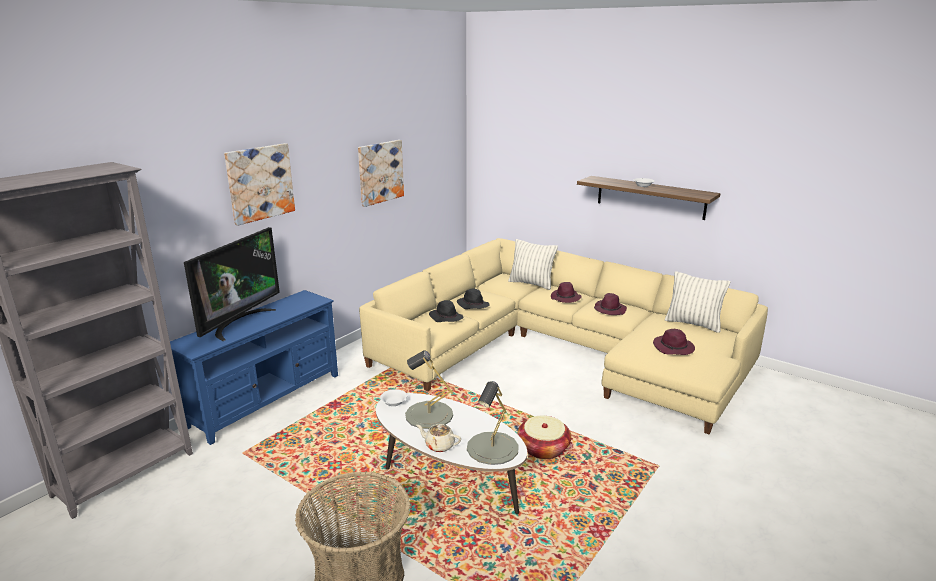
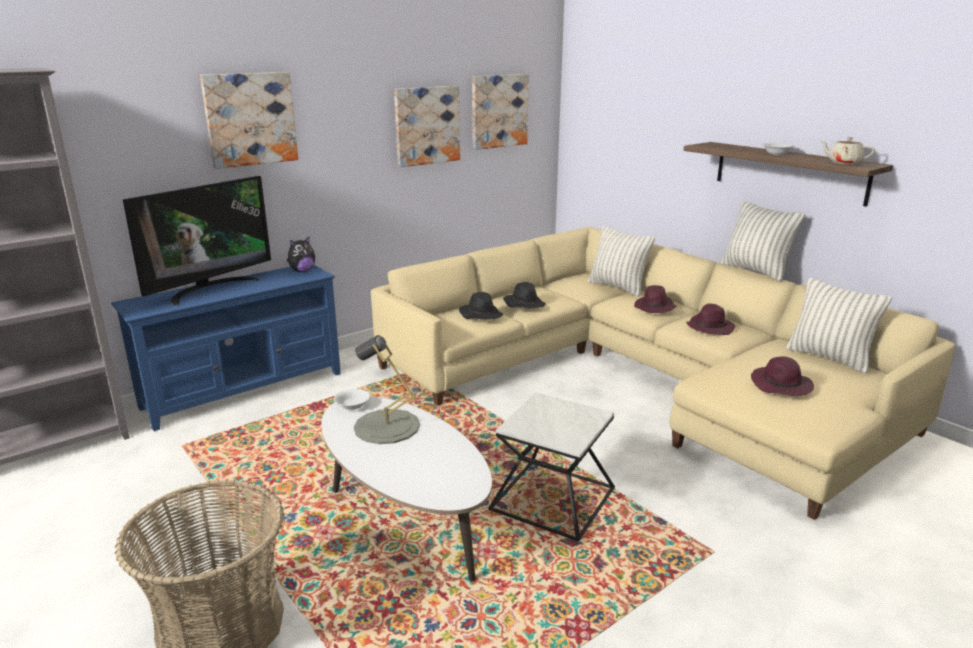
camera: 15 degrees right, 0 degrees up
beige teapot [416,424,461,452] -> beige teapot moved to [819,137,875,164]
grey table lamp [467,381,519,465] -> none
basket [518,416,571,459] -> side table [488,393,615,541]
none -> plush toy [287,237,315,272]
none -> picture [472,74,529,150]
none -> pillow [721,201,805,281]

